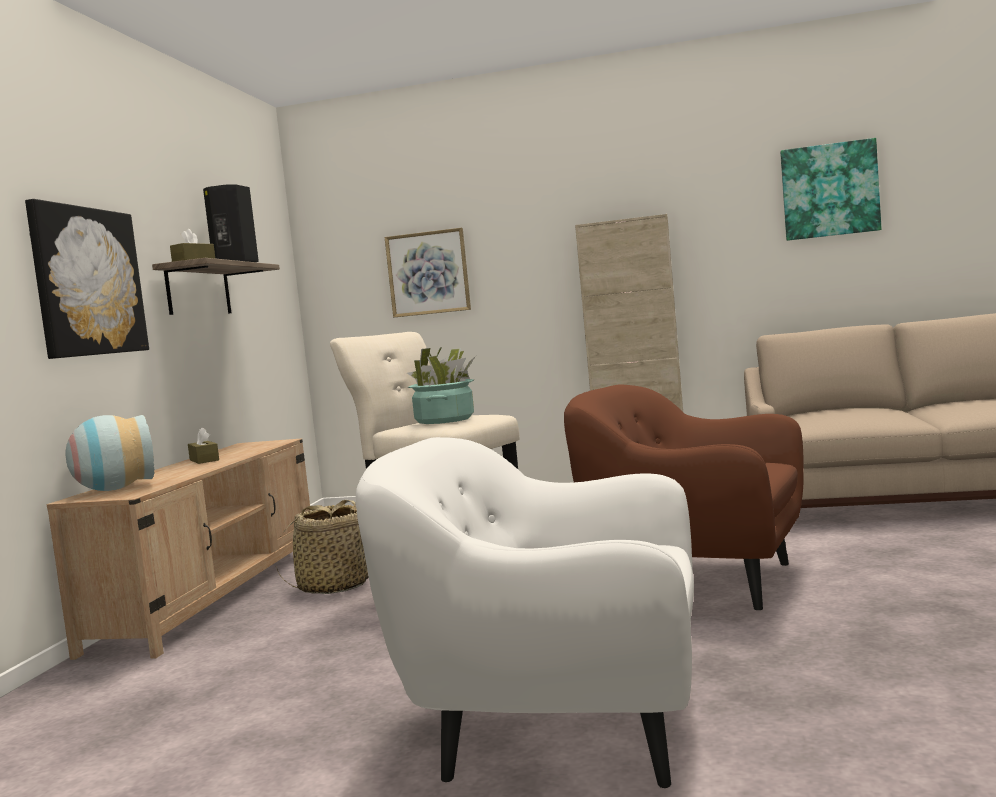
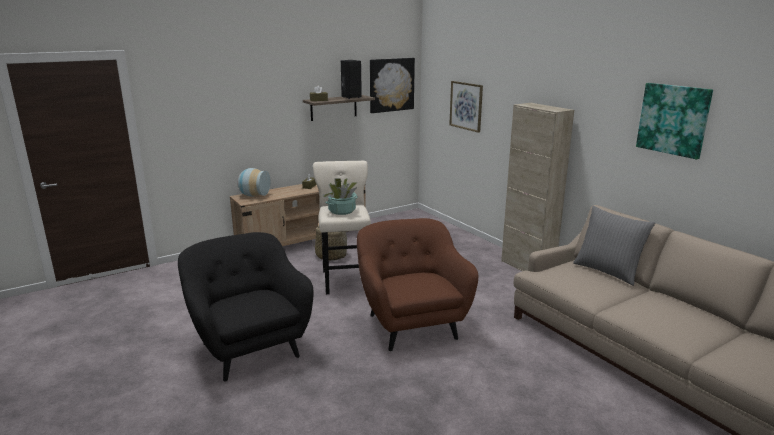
camera: 45 degrees right, 15 degrees up
picture [25,199,149,359] -> picture moved to [370,58,415,113]
white armchair [356,437,694,788] -> black armchair [178,232,314,382]
none -> grey pillow [573,206,655,286]

